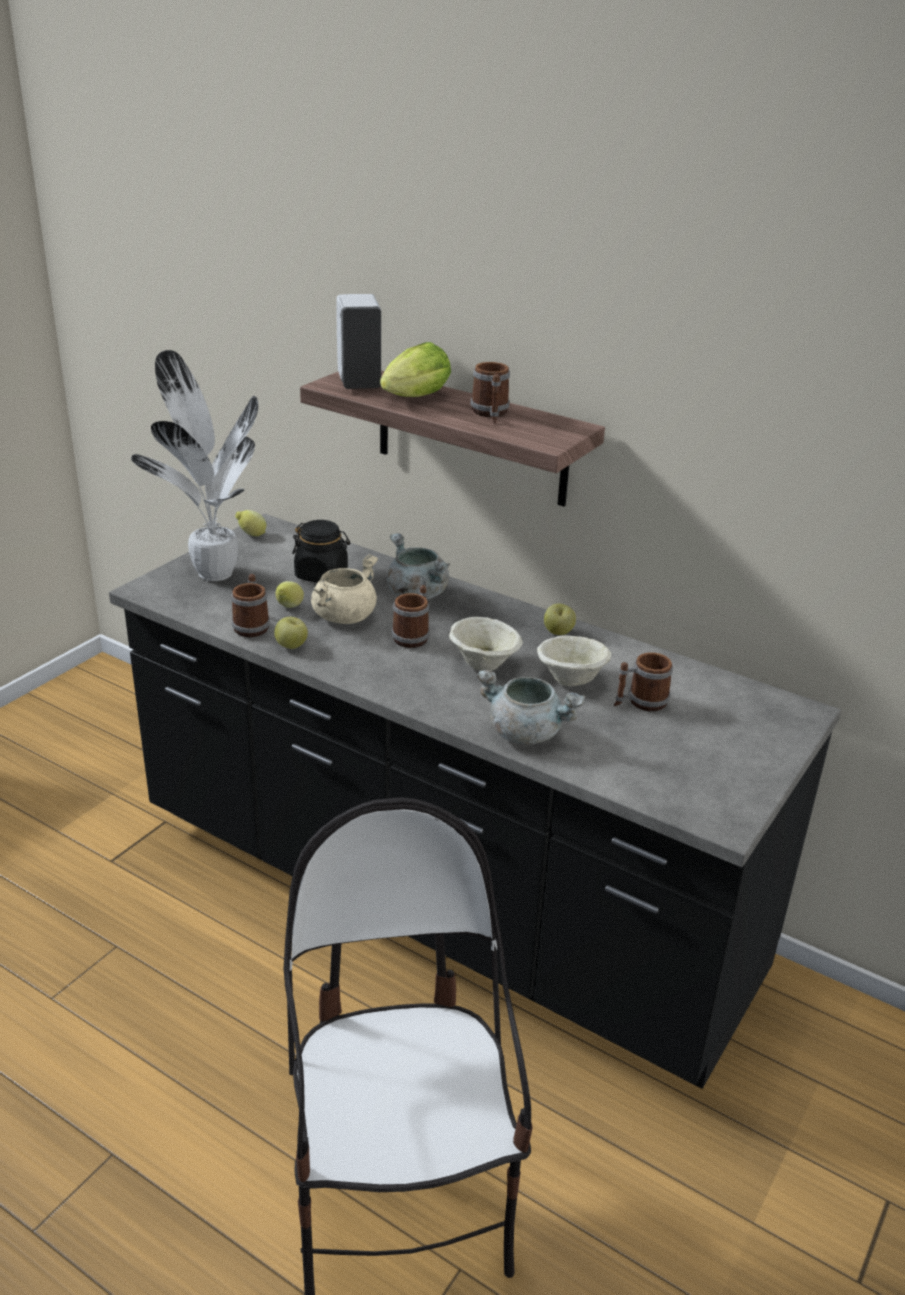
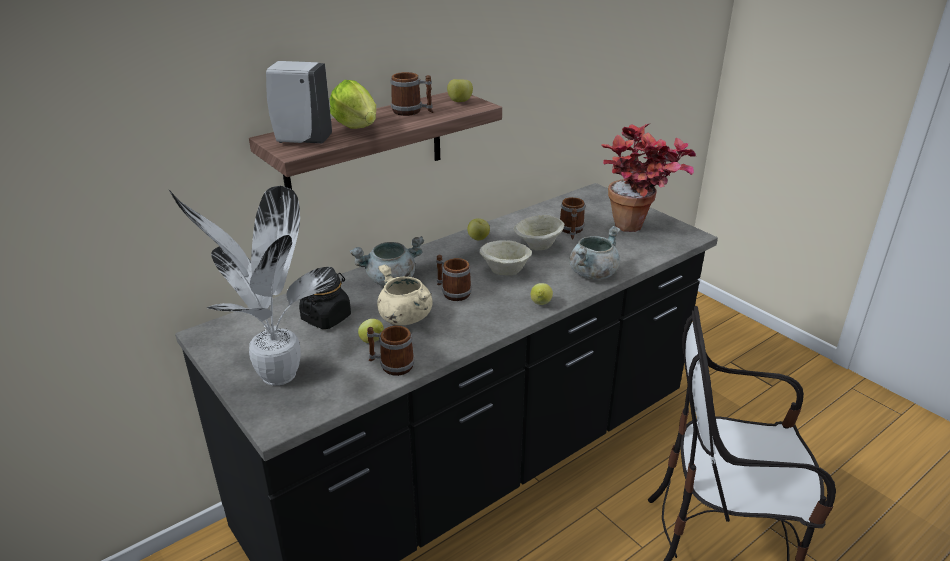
camera: 70 degrees left, 0 degrees up
lemon [235,510,266,536] -> lemon moved to [531,283,553,305]
apple [274,617,308,649] -> apple moved to [447,79,473,102]
none -> potted plant [601,124,696,232]

